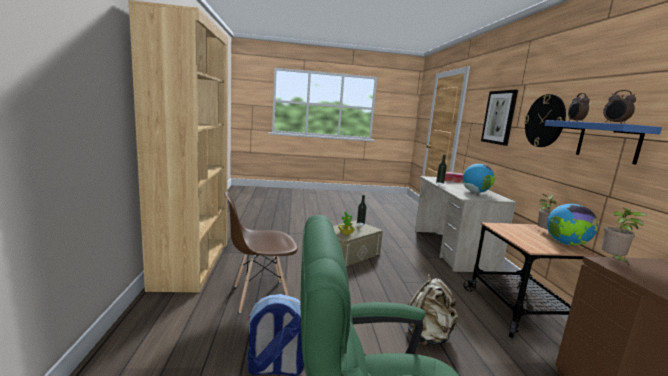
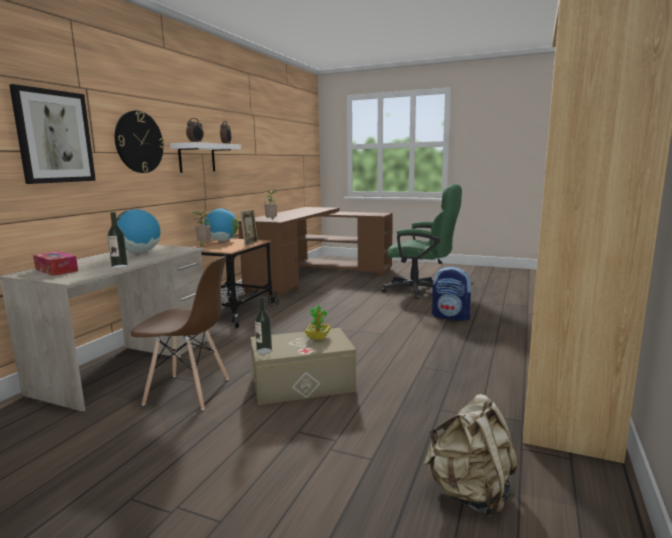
camera: 150 degrees left, 0 degrees up
brown chair [224,191,298,313] -> brown chair moved to [131,255,229,410]
beige backpack [408,274,458,345] -> beige backpack moved to [424,394,519,517]
blue shelf [545,120,662,165] -> white shelf [170,142,241,173]
none -> picture frame [240,209,258,246]

